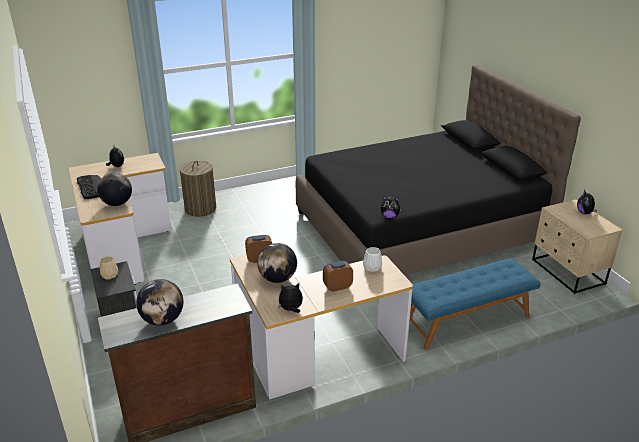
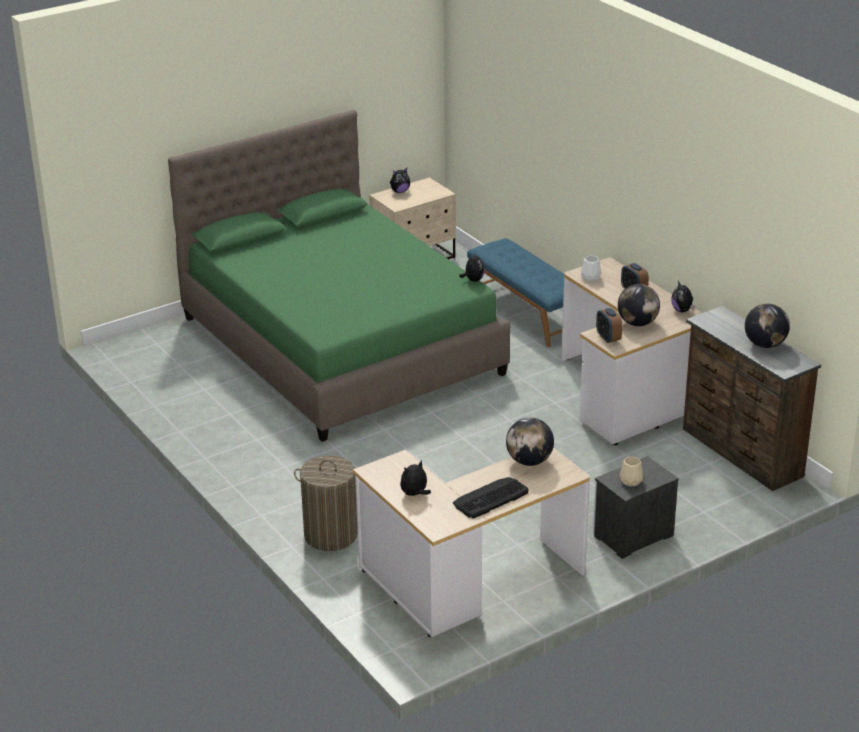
camera: 100 degrees left, 0 degrees up
black bed [296,64,581,275] -> green bed [168,110,510,442]

